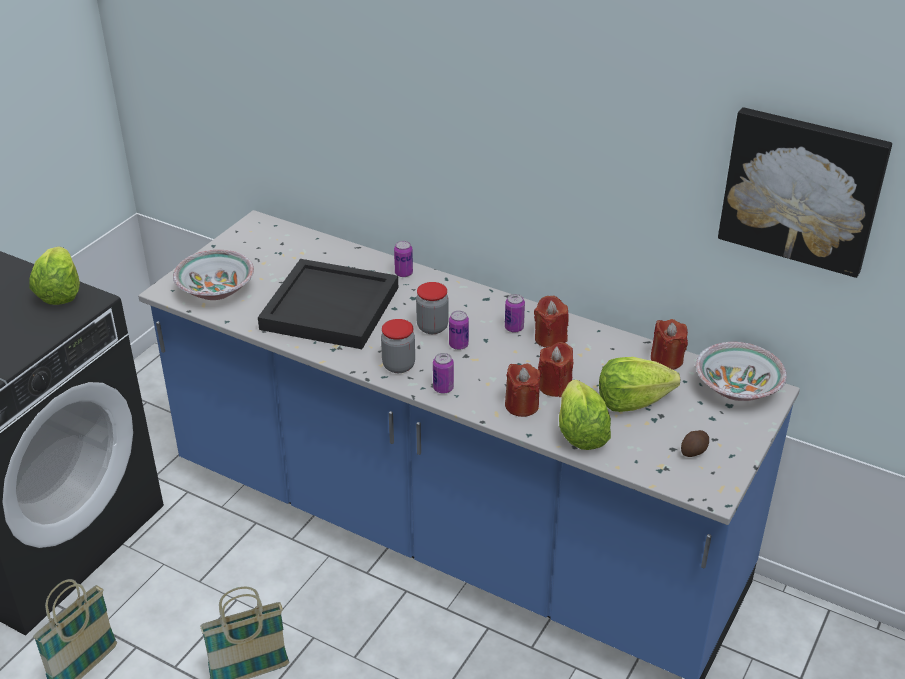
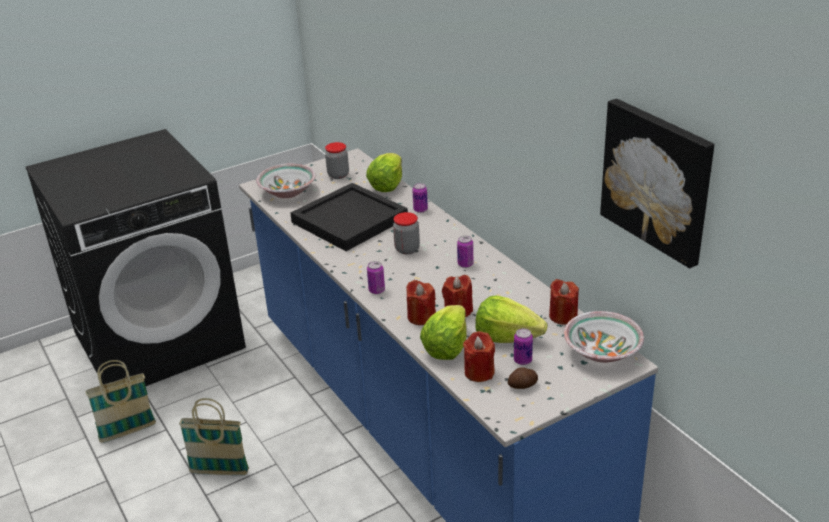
camera: 30 degrees right, 5 degrees down
lettuce [29,246,80,305] -> lettuce moved to [366,153,402,192]
jar [381,319,415,373] -> jar moved to [325,142,349,179]
can [449,311,469,350] -> can moved to [514,328,533,365]
red candle [534,296,569,348] -> red candle moved to [463,331,495,382]

